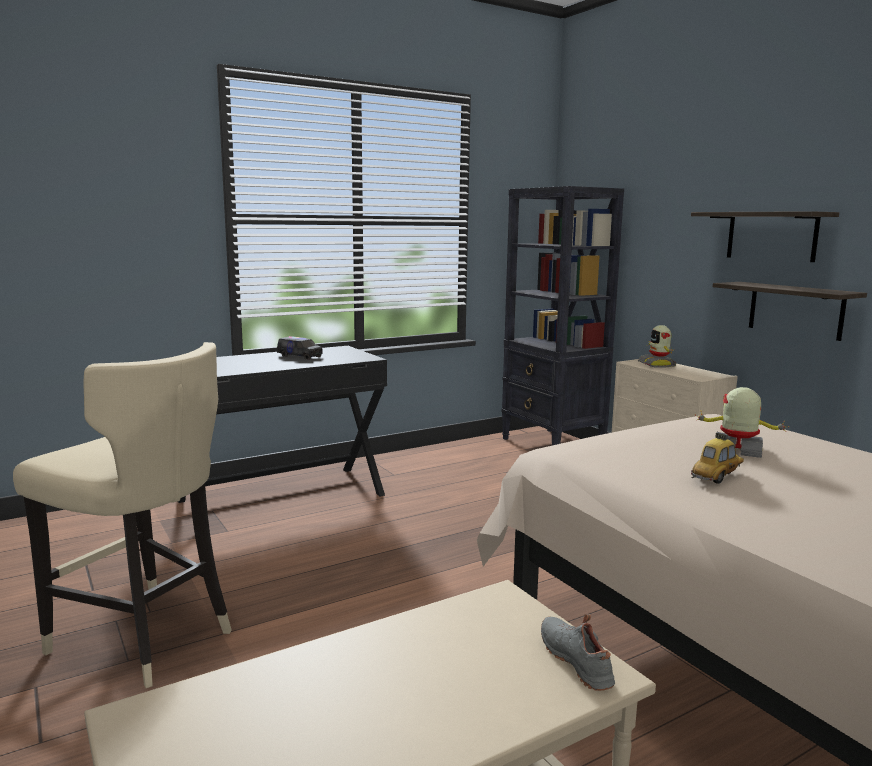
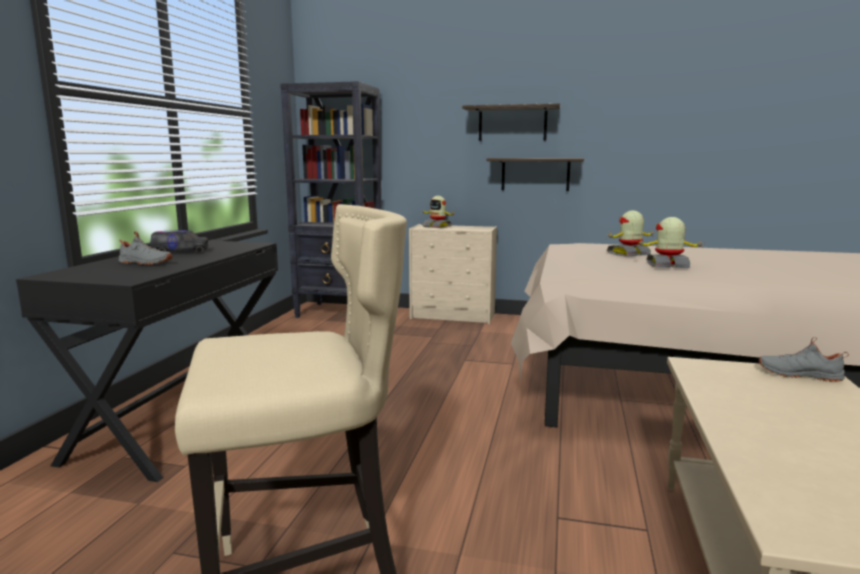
camera: 45 degrees left, 0 degrees up
toy car [691,432,744,484] -> toy robot [636,217,703,268]
none -> grey shoe [119,231,172,265]

